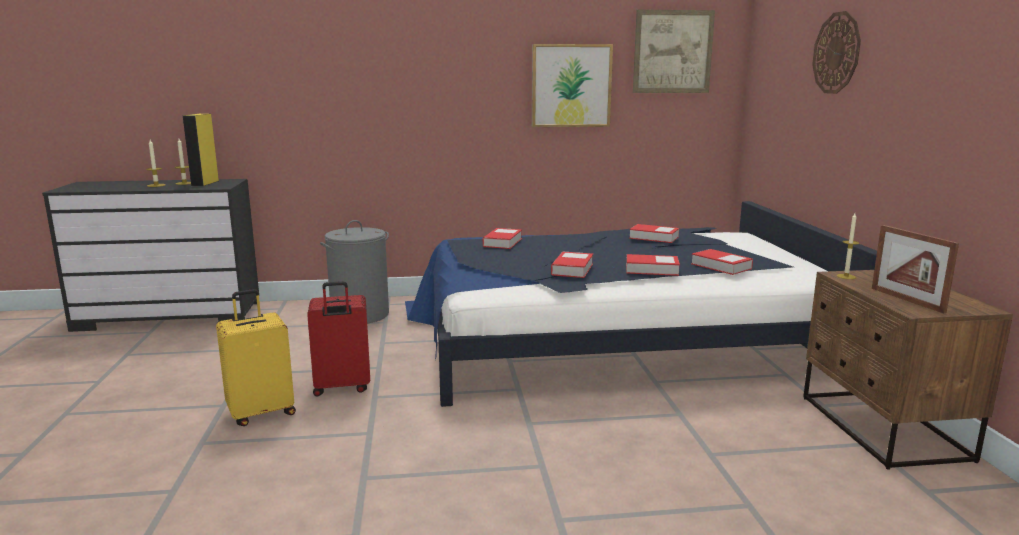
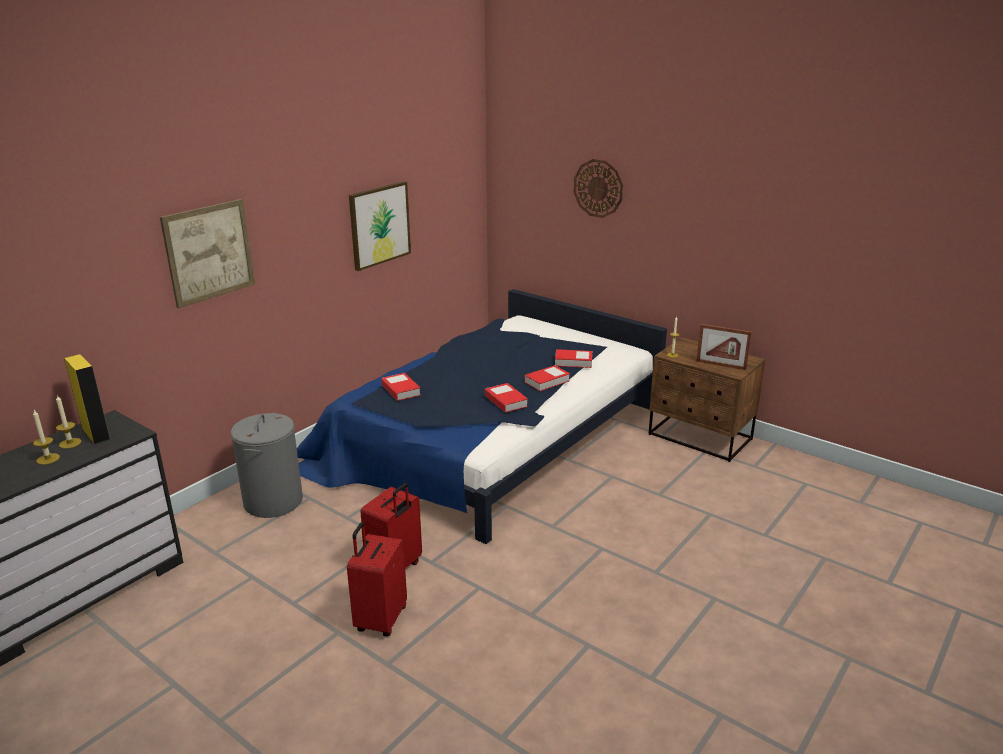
camera: 45 degrees left, 10 degrees up
yellow suitcase [216,289,296,426] -> red suitcase [347,522,407,637]
book [629,224,679,243] -> none
picture [633,9,715,93] -> picture moved to [160,199,255,308]

